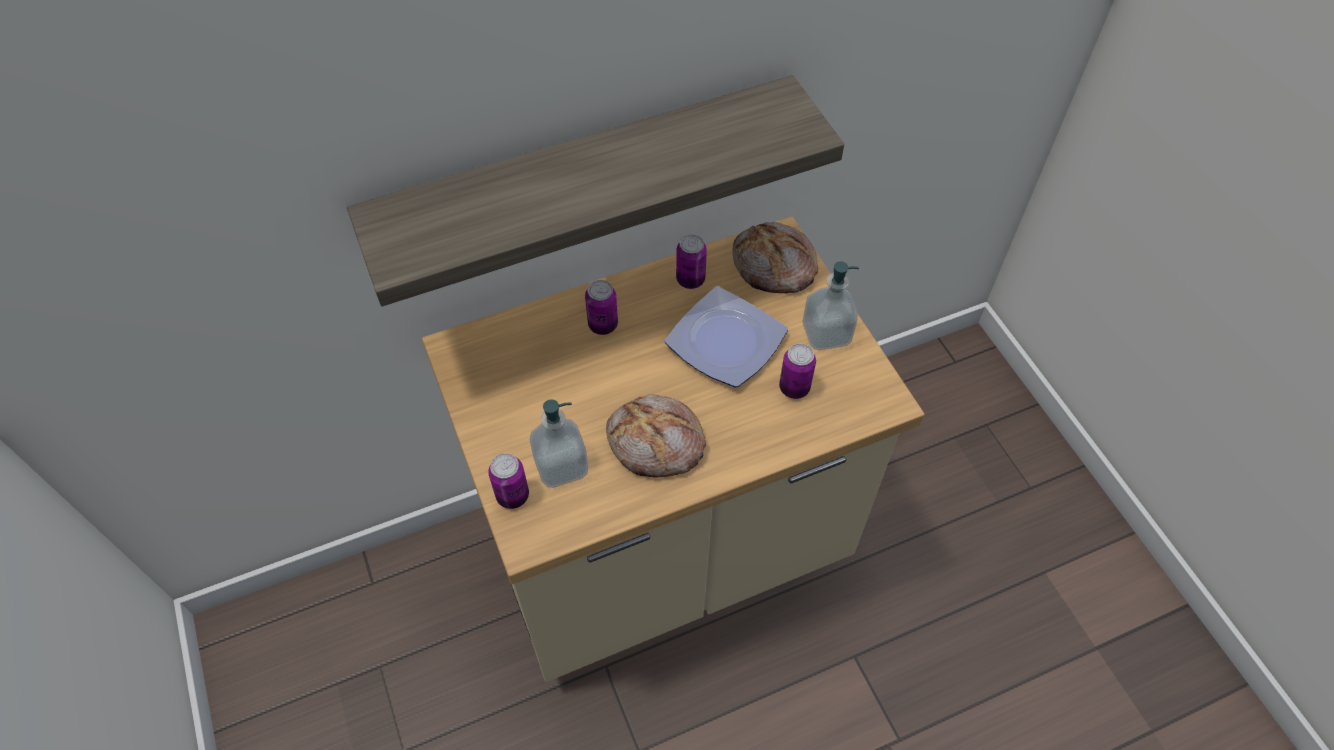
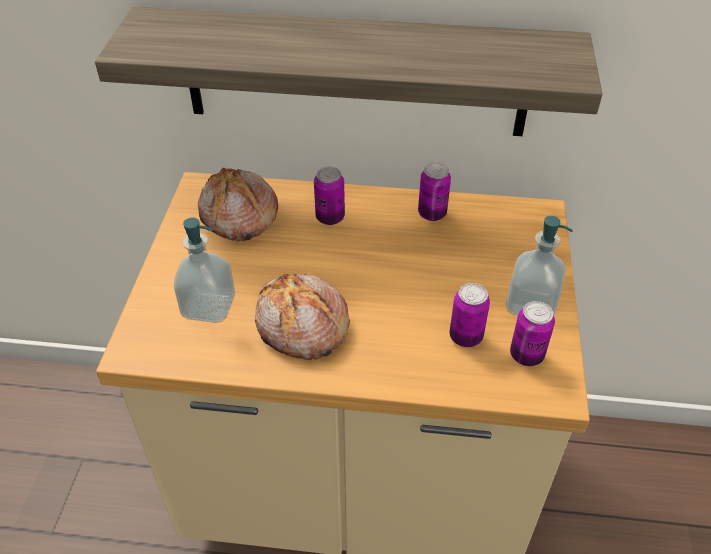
camera: 30 degrees right, 10 degrees down
can [488,453,529,509] -> can moved to [510,301,555,366]
plate [665,286,788,388] -> none
bread [732,222,818,293] -> bread moved to [198,168,278,241]

